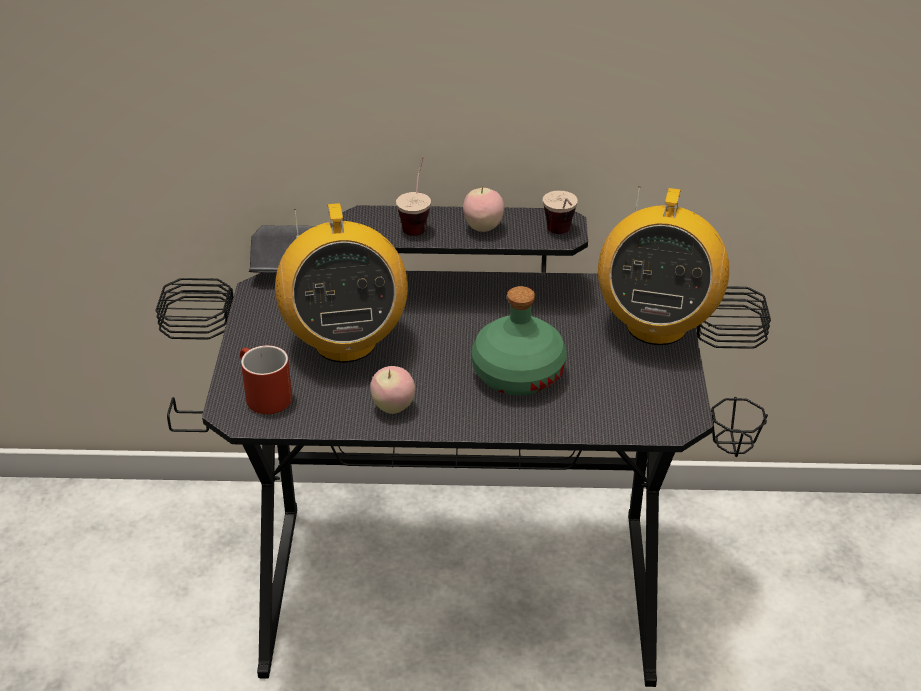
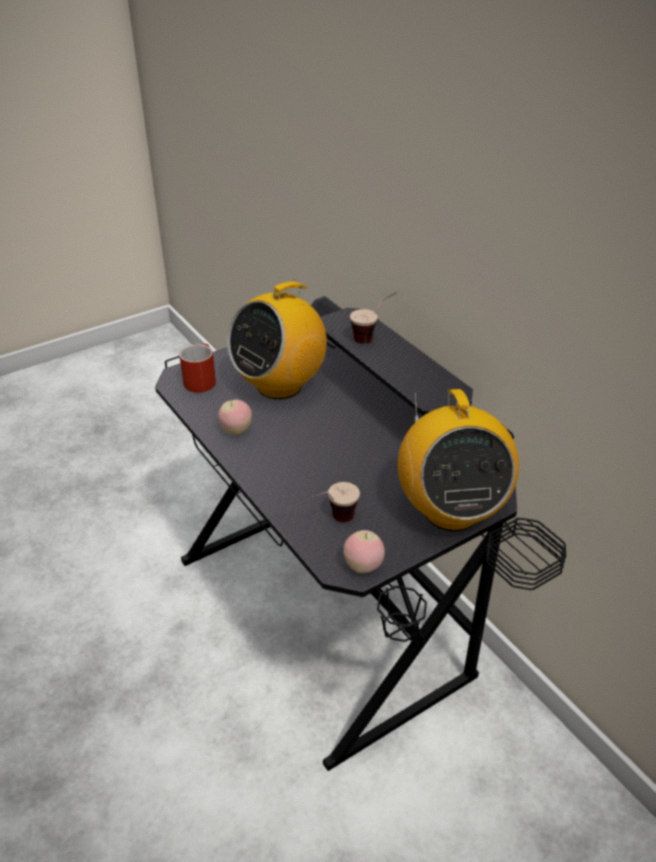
camera: 55 degrees right, 0 degrees up
apple [463,187,504,232] -> apple moved to [343,530,385,573]
green bottle [472,286,567,396] -> none
cup [543,191,578,234] -> cup moved to [312,482,360,522]
radio [598,186,729,345] -> radio turned 75 degrees counterclockwise [398,389,519,531]

